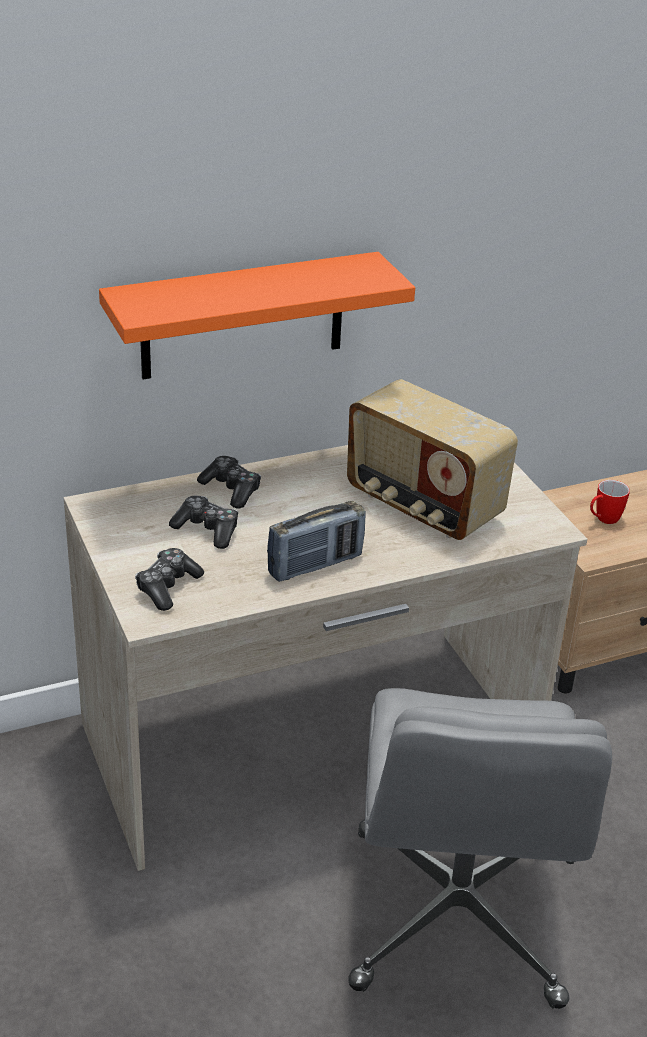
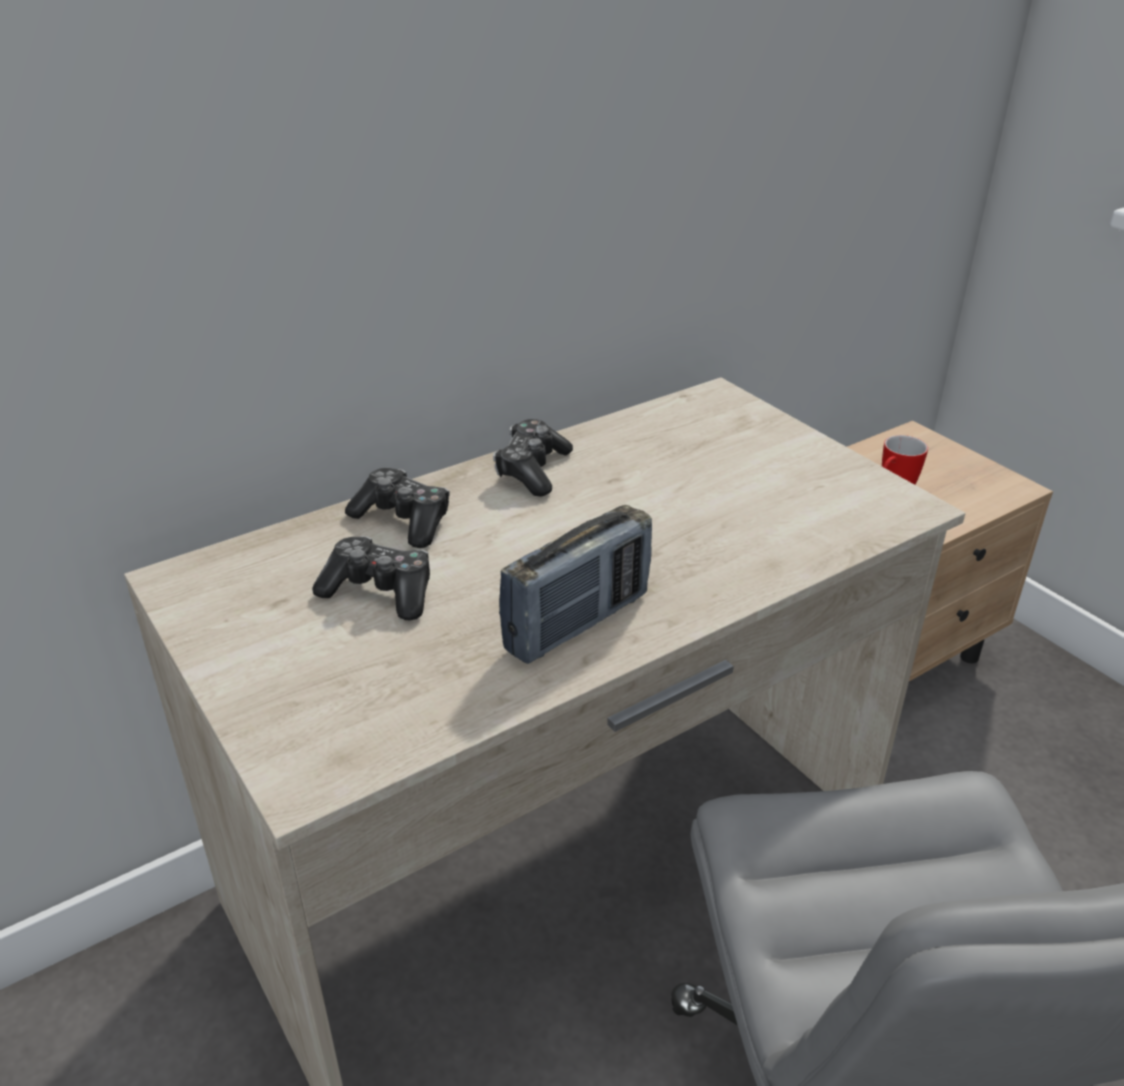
camera: 10 degrees left, 0 degrees up
orange shelf [99,252,415,379] -> none
game controller [135,548,204,611] -> game controller moved to [493,419,573,497]
radio [347,379,518,540] -> none

